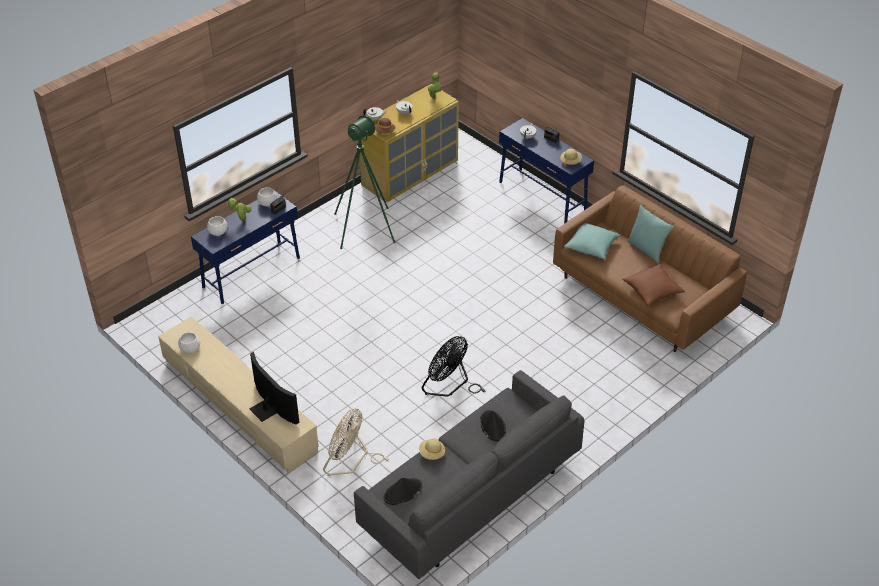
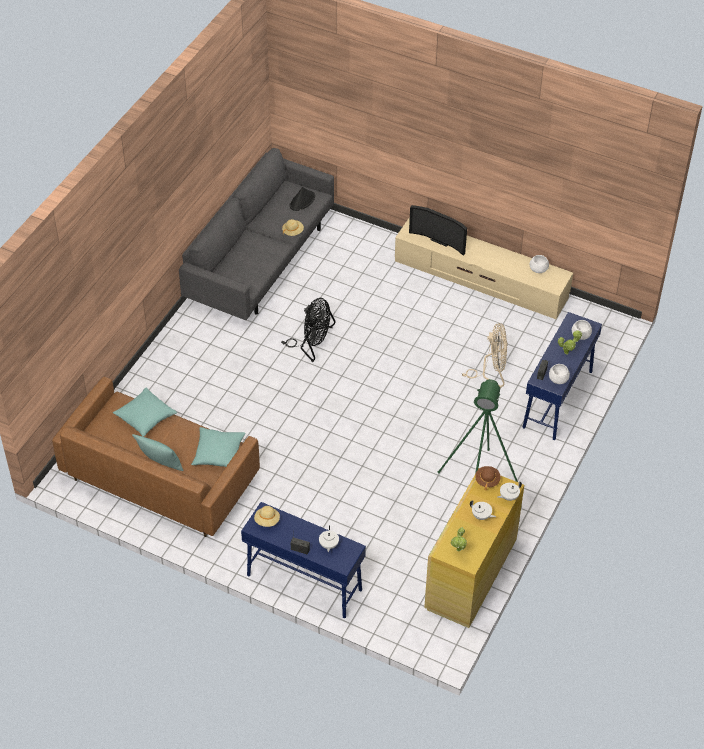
camera: 160 degrees right, 5 degrees up
beige fan [323,409,389,476] -> beige fan moved to [462,323,508,389]
black hat [480,410,506,441] -> none
brown pillow [622,263,685,306] -> turquoise pillow [113,388,177,437]

